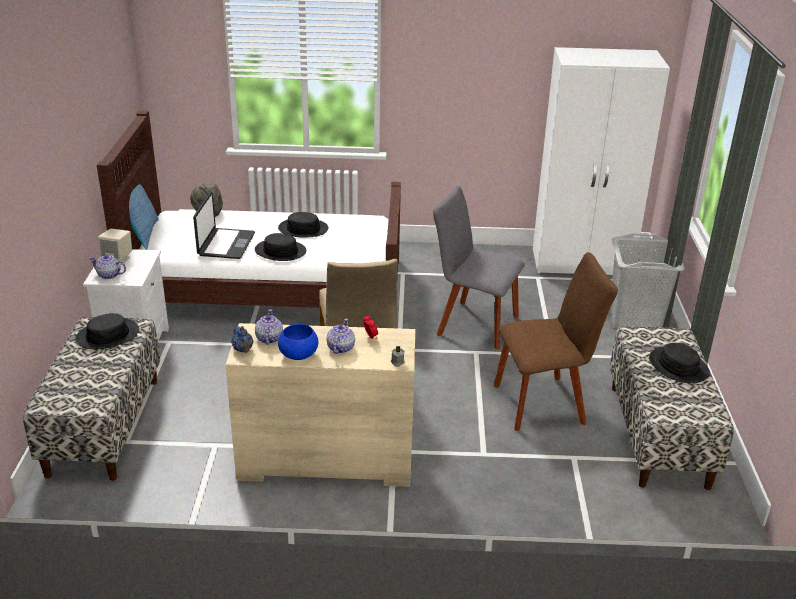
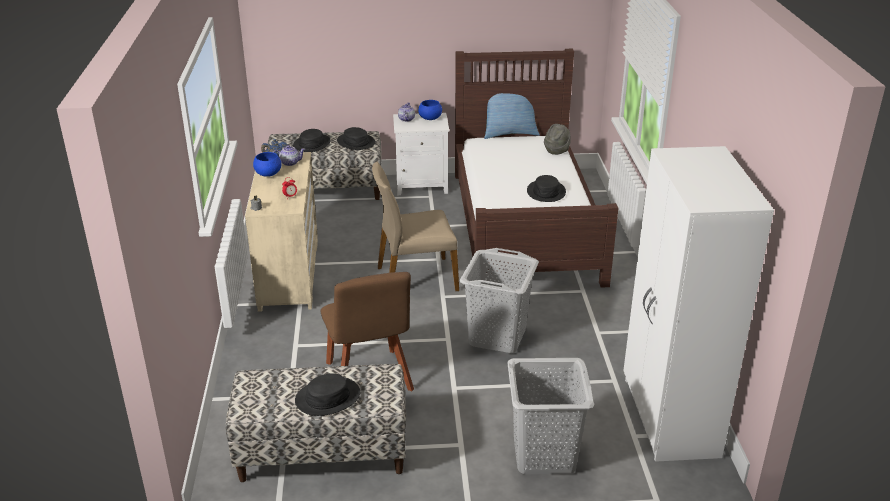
camera: 85 degrees right, 0 degrees up
beige speaker [98,228,132,265] -> blue bowl [418,100,442,120]
laptop [193,192,255,259] -> none
black hat [255,233,306,261] -> black hat moved to [293,129,330,152]
teapot [327,319,355,354] -> none
grey chair [433,186,525,350] -> grey laundry basket [460,248,539,354]

